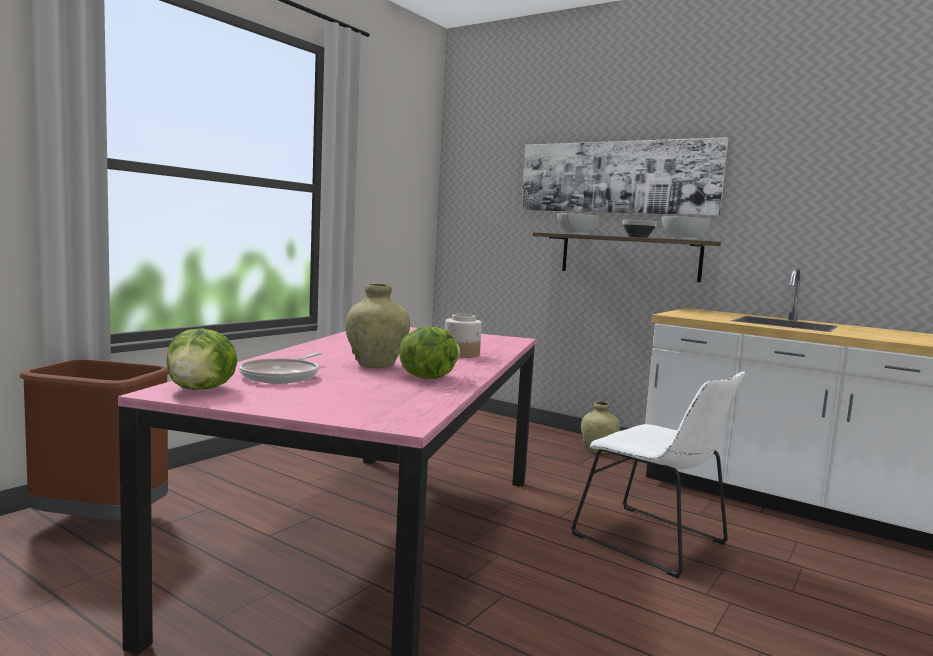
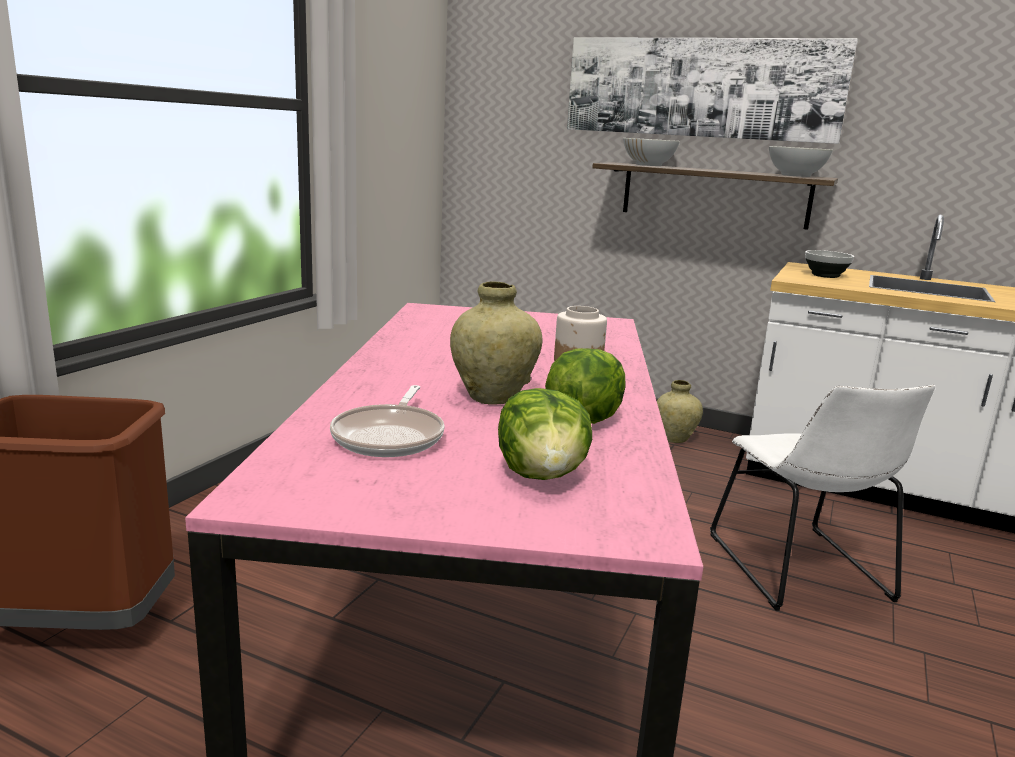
camera: 10 degrees left, 10 degrees up
lettuce [167,328,238,390] -> lettuce moved to [498,388,592,480]
white chair [571,371,745,578] -> white chair turned 45 degrees clockwise [710,385,935,611]
bowl [623,220,657,238] -> bowl moved to [805,250,854,278]

